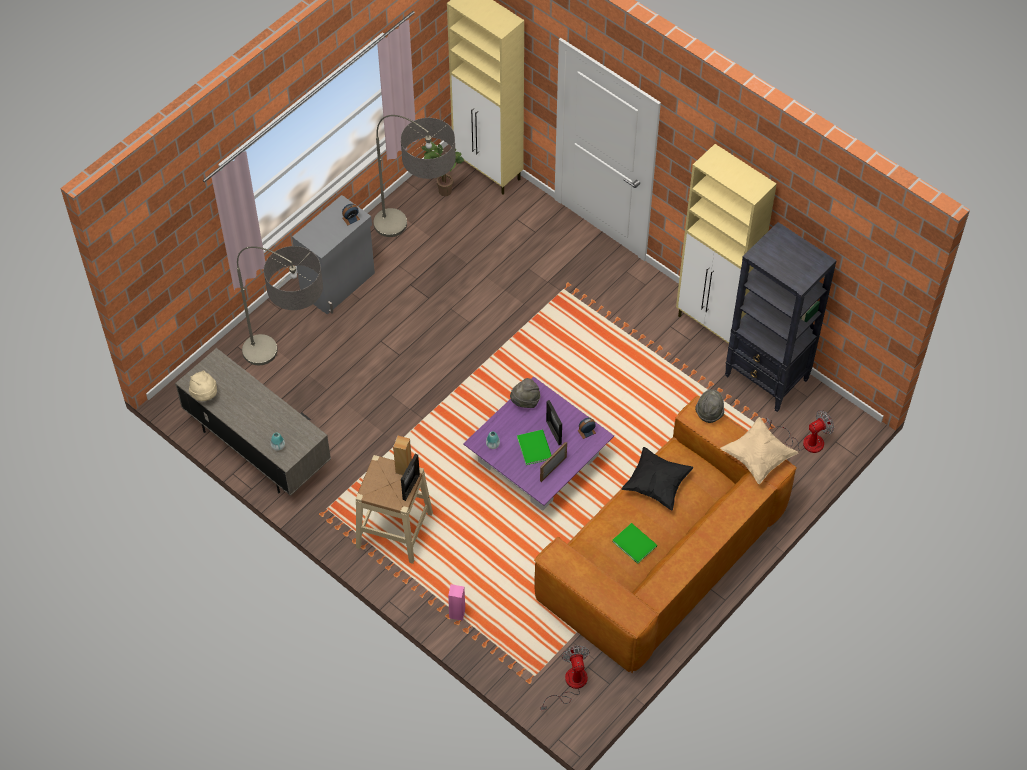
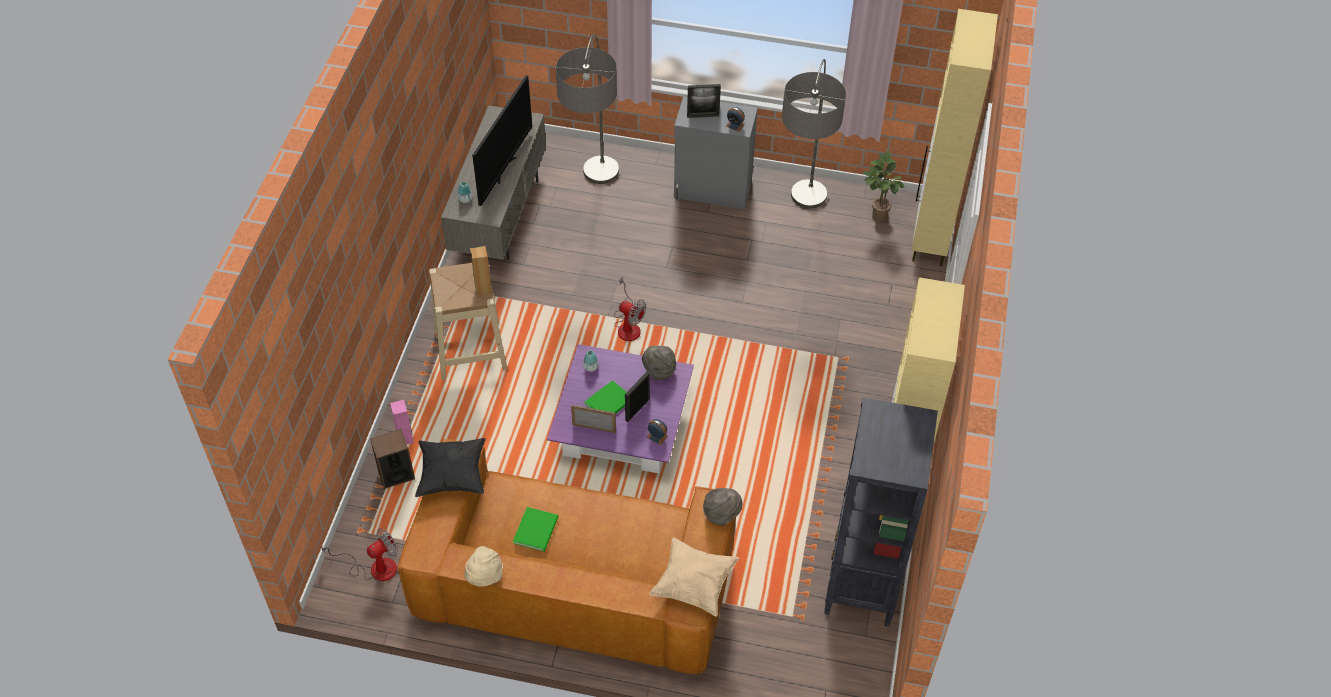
camera: 60 degrees right, 5 degrees down
beige hat [189,370,217,401] -> beige hat moved to [464,546,503,587]
picture frame [401,453,420,501] -> picture frame moved to [687,84,721,118]
black pillow [621,447,693,510] -> black pillow moved to [415,438,485,497]
fan [766,410,834,453] -> fan moved to [614,276,646,341]
none -> speaker [370,429,415,489]
none -> television [472,75,532,206]

